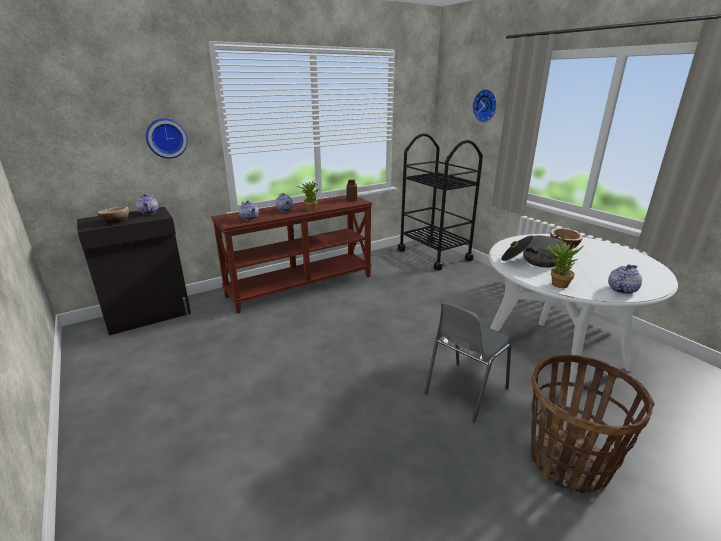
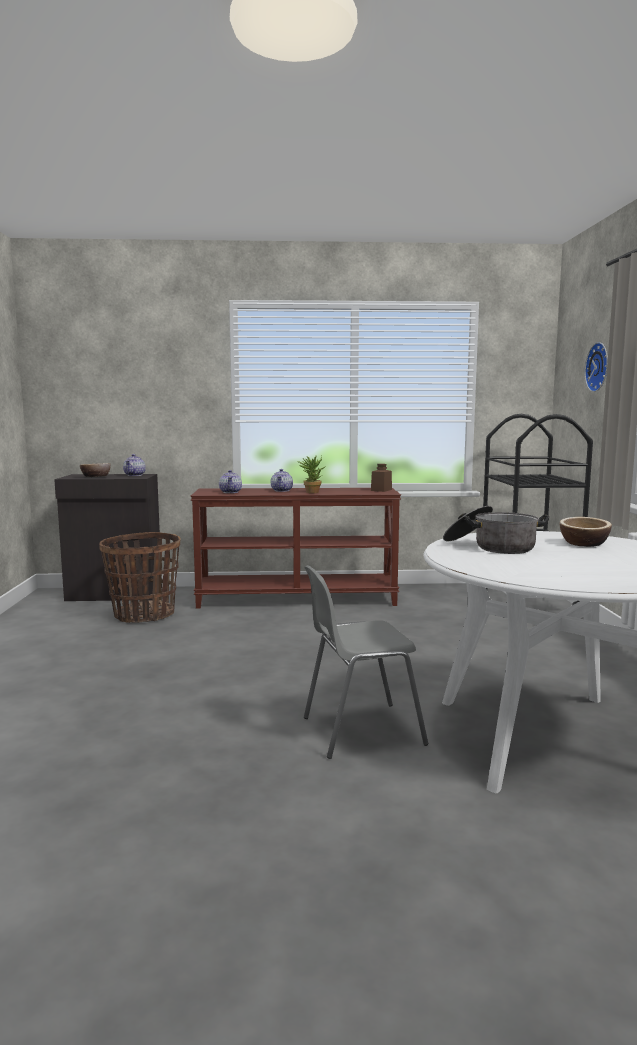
camera: 30 degrees right, 15 degrees down
wall clock [146,118,188,159] -> none
basket [530,355,655,493] -> basket moved to [99,532,180,623]
potted plant [544,238,583,288] -> none
teapot [608,265,642,294] -> none

